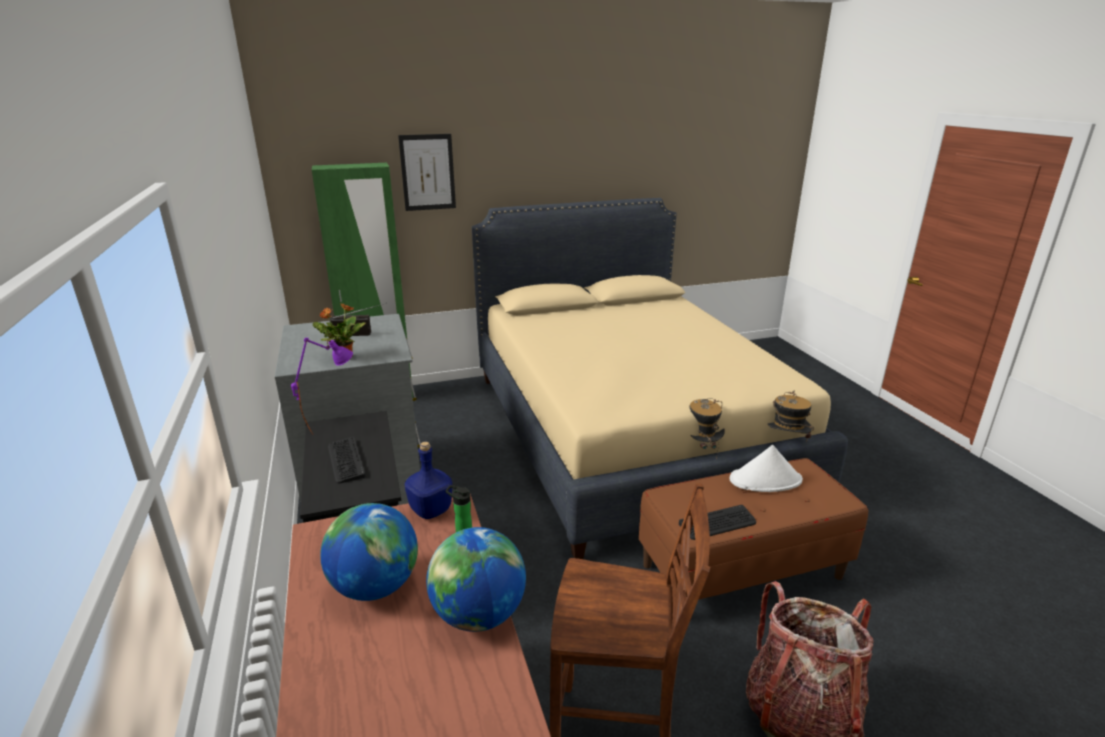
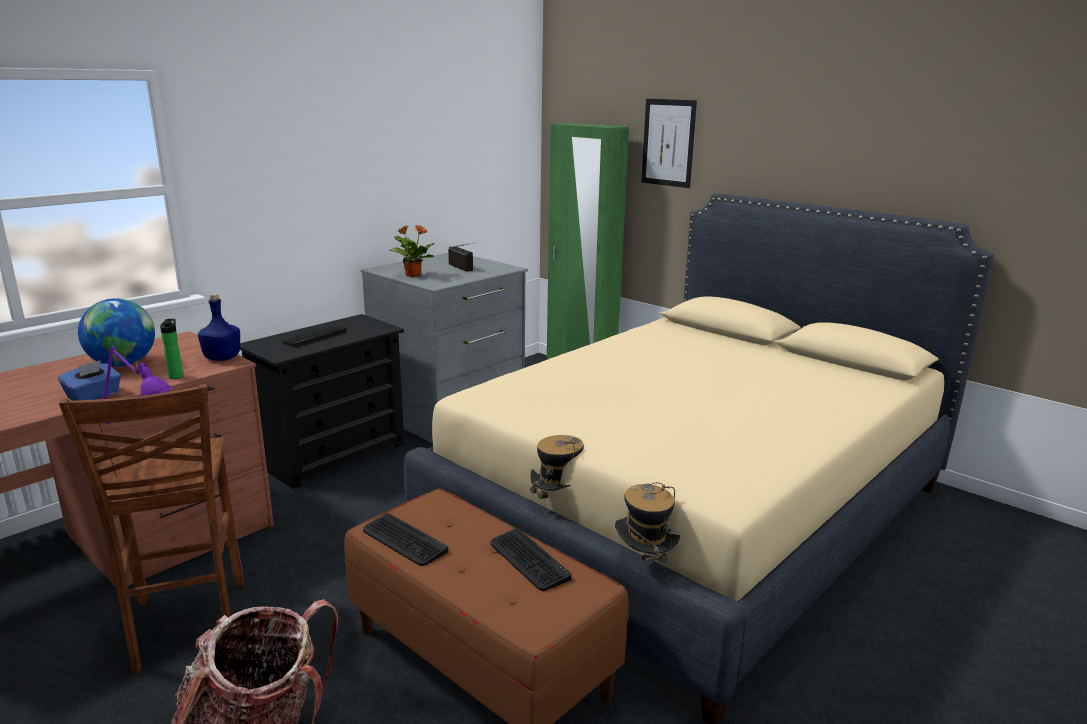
camera: 60 degrees right, 5 degrees down
purple table lamp [291,337,353,435] -> purple table lamp moved to [99,346,173,478]
globe [426,527,526,632] -> blue tissue box [58,360,121,401]
white hat [730,445,803,492] -> keyboard [491,528,572,591]

